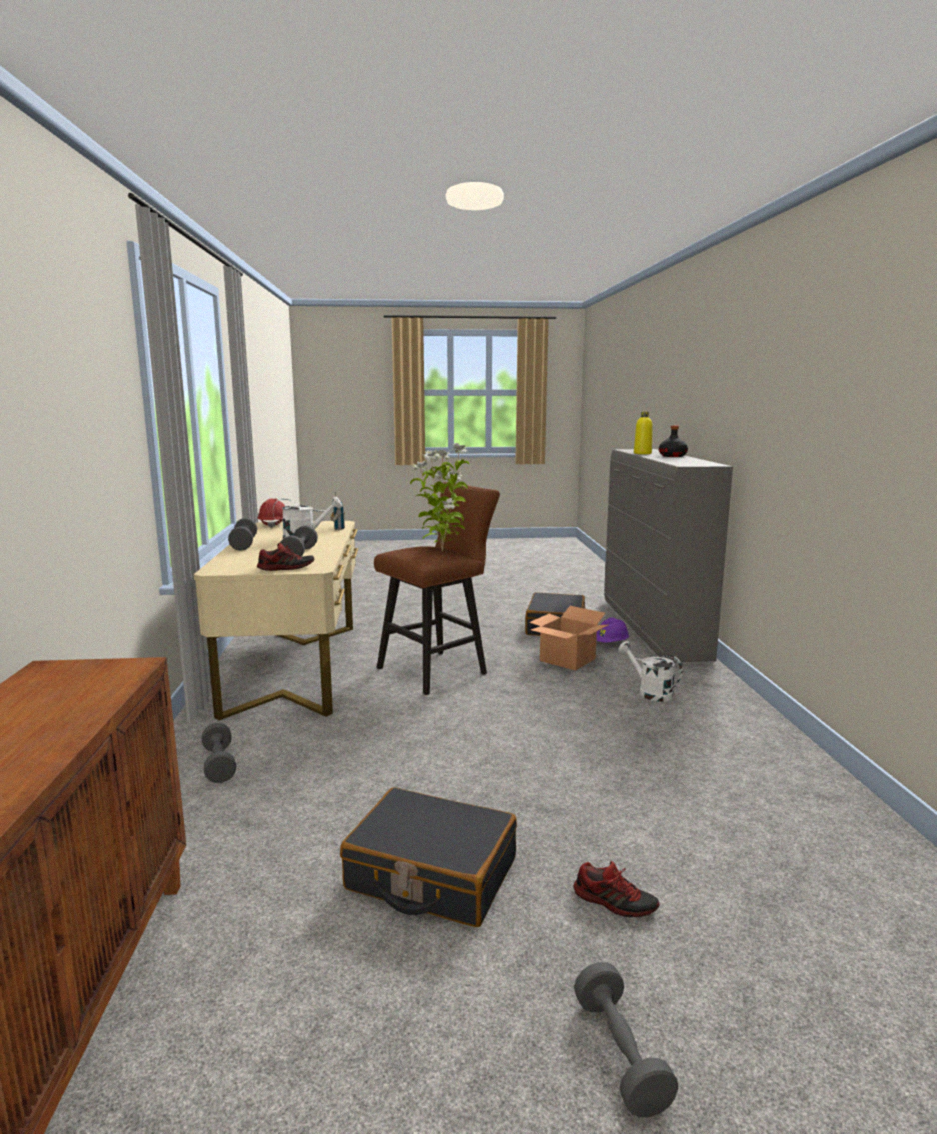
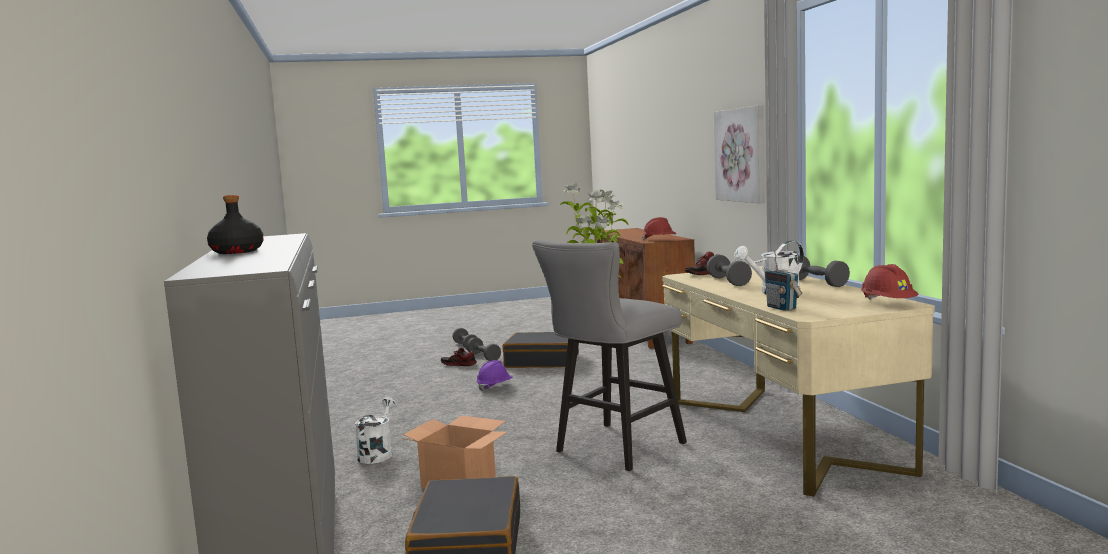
camera: 170 degrees right, 5 degrees down
grey dumbbell [202,723,236,783] -> grey dumbbell moved to [467,337,501,361]
brown stool [374,482,500,695] -> grey stool [532,239,687,471]
purple hard hat [596,618,629,643] -> purple hard hat moved to [476,360,513,391]
white watering can [618,641,682,702] -> white watering can turned 120 degrees counterclockwise [355,397,396,464]
yellow bottle [634,412,653,454] -> none
none -> red hard hat [642,217,676,241]
none -> picture [714,105,765,203]

